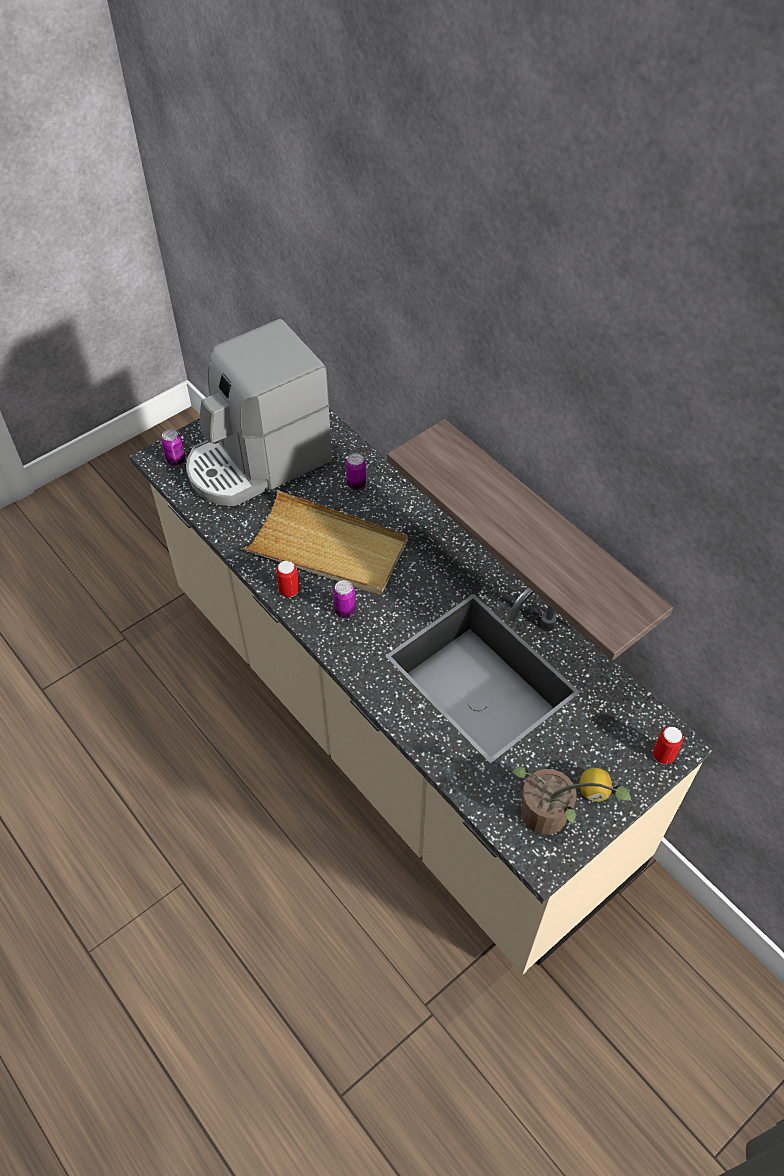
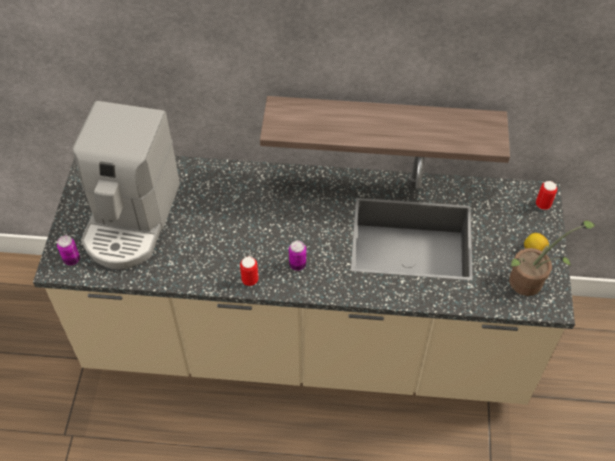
camera: 45 degrees left, 0 degrees up
beige tray [243,490,408,595] -> none
can [346,453,366,490] -> none

